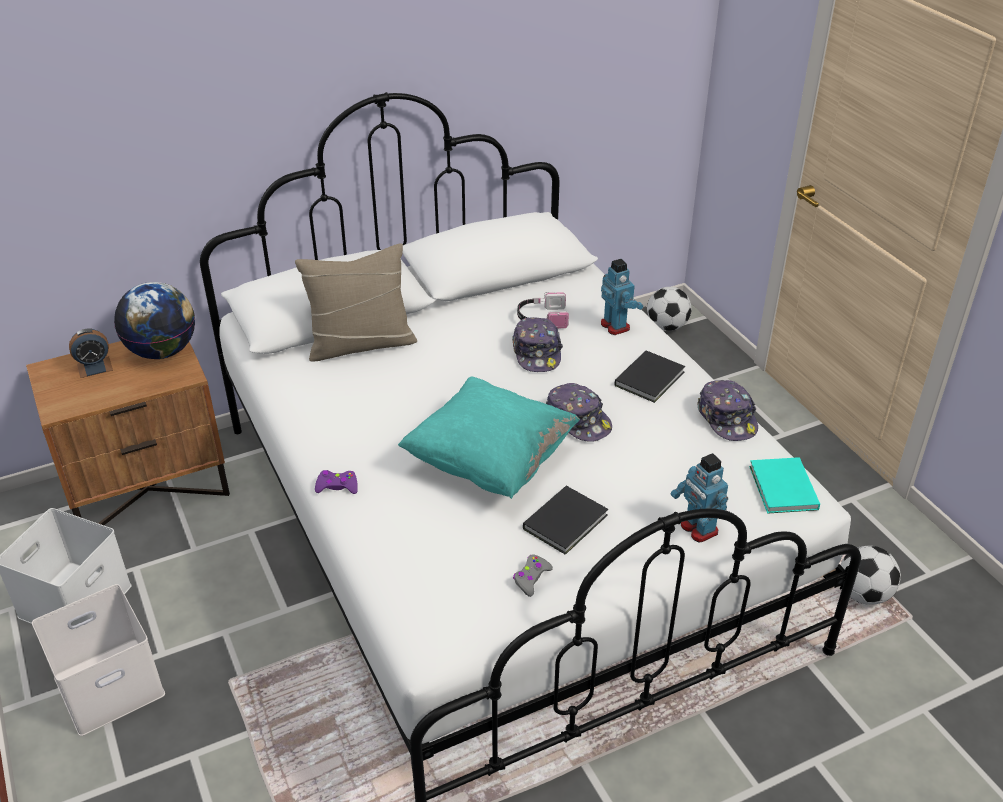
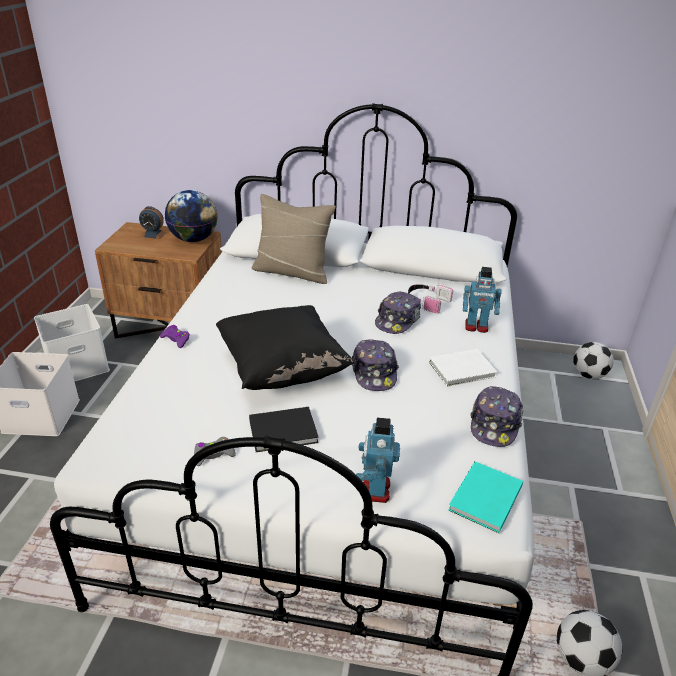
camera: 35 degrees right, 5 degrees down
turquoise pillow [398,377,580,499] -> black pillow [216,305,354,390]
toy robot [601,259,643,335] -> toy robot turned 90 degrees clockwise [463,267,502,333]
black book [615,351,685,403] -> white book [429,349,497,387]

